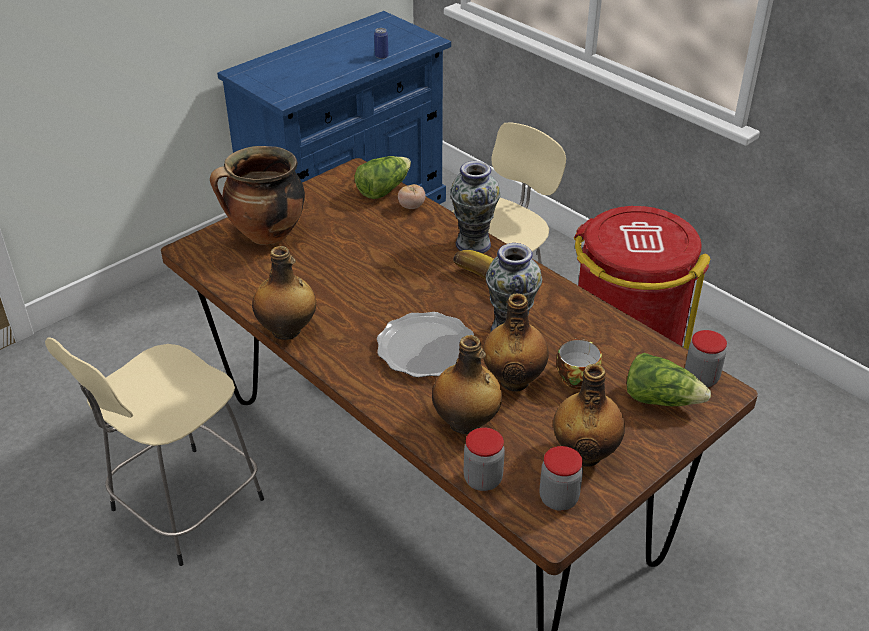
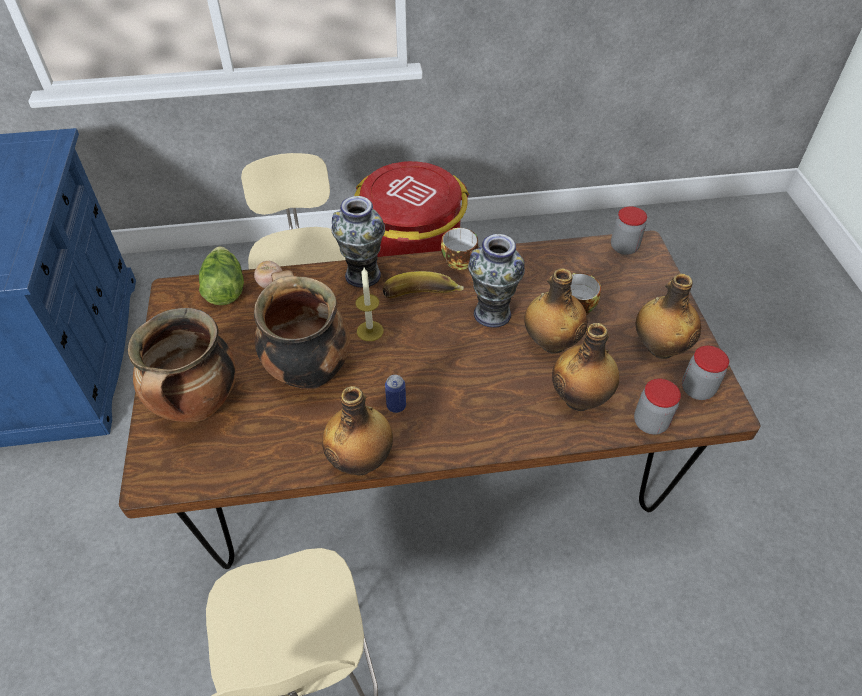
camera: 55 degrees left, 10 degrees up
can [374,28,388,59] -> can moved to [385,375,406,413]
plate [377,312,474,378] -> none
lettuce [627,353,711,406] -> none
none -> cooking pot [254,270,350,390]
none -> candle [356,268,384,341]
none -> cup [441,228,479,270]

